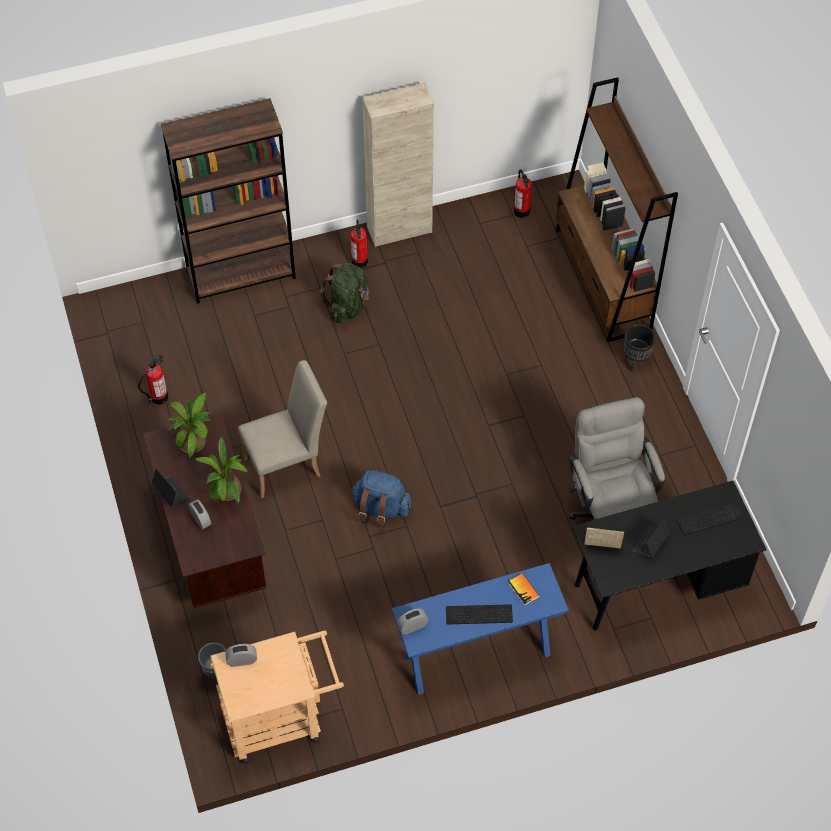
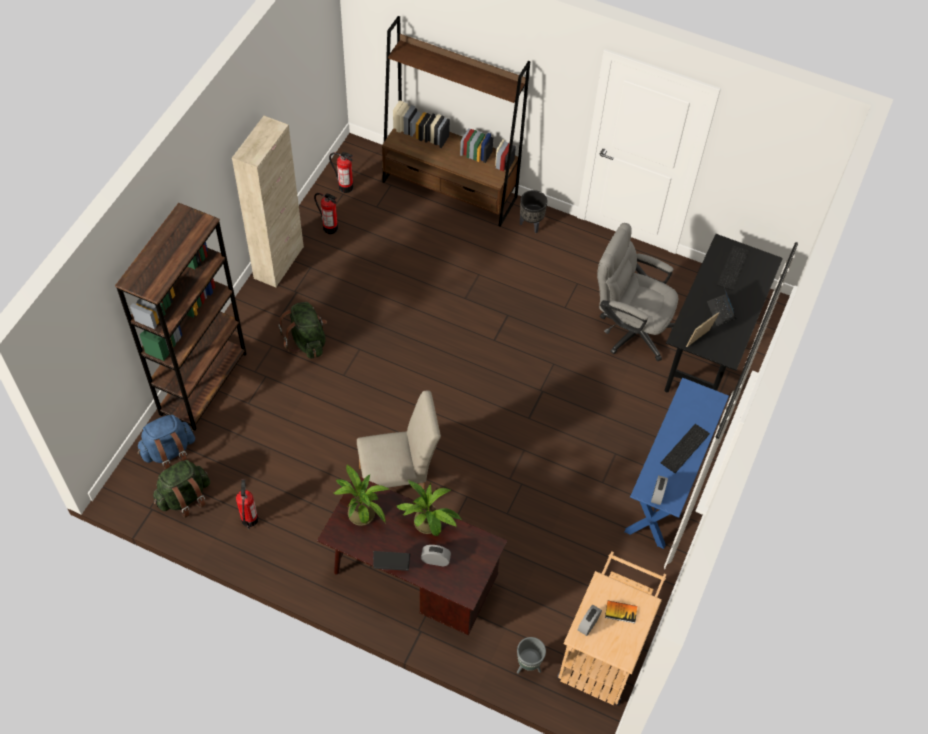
camera: 50 degrees left, 0 degrees up
beige chair [238,360,327,498] -> beige chair turned 60 degrees clockwise [357,390,441,490]
fire extinguisher [351,220,368,268] -> fire extinguisher moved to [314,193,338,234]
blue backpack [351,470,411,528] -> blue backpack moved to [137,415,195,470]
book [508,573,540,606] -> book moved to [605,601,637,623]
none -> green backpack [153,460,210,518]

